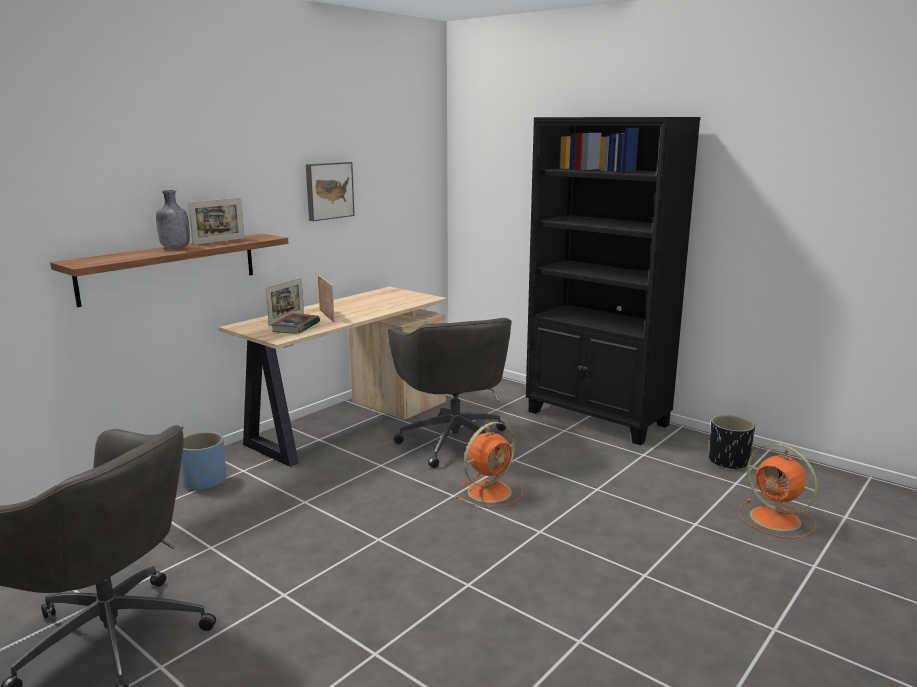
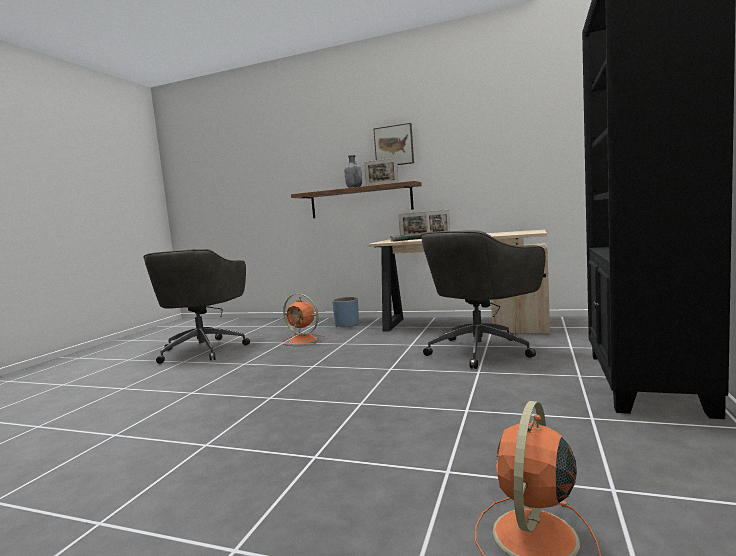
camera: 70 degrees right, 10 degrees down
picture [306,162,355,221] -> picture moved to [374,123,414,165]
orange fan [455,422,523,508] -> orange fan moved to [282,294,325,346]
black planter [709,415,755,469] -> none

